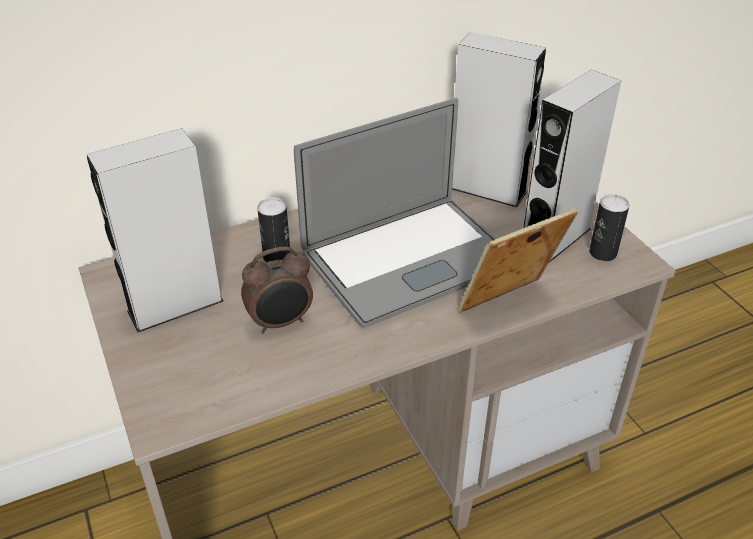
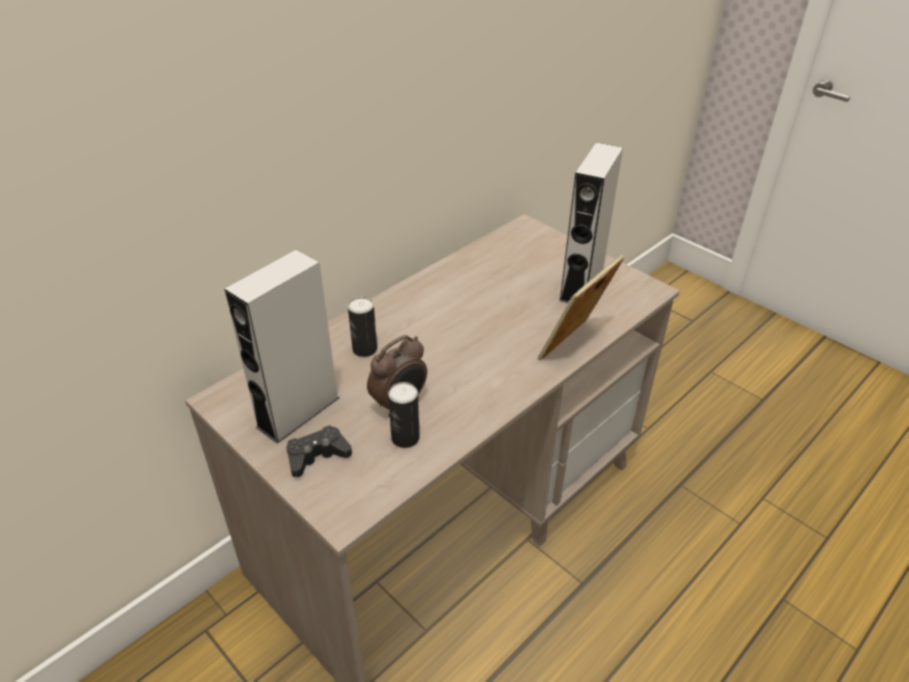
camera: 20 degrees left, 0 degrees up
laptop [294,98,496,329] -> none
grey speaker [452,32,546,207] -> none
can [589,194,629,261] -> can moved to [388,382,420,448]
none -> black game controller [286,425,352,477]

